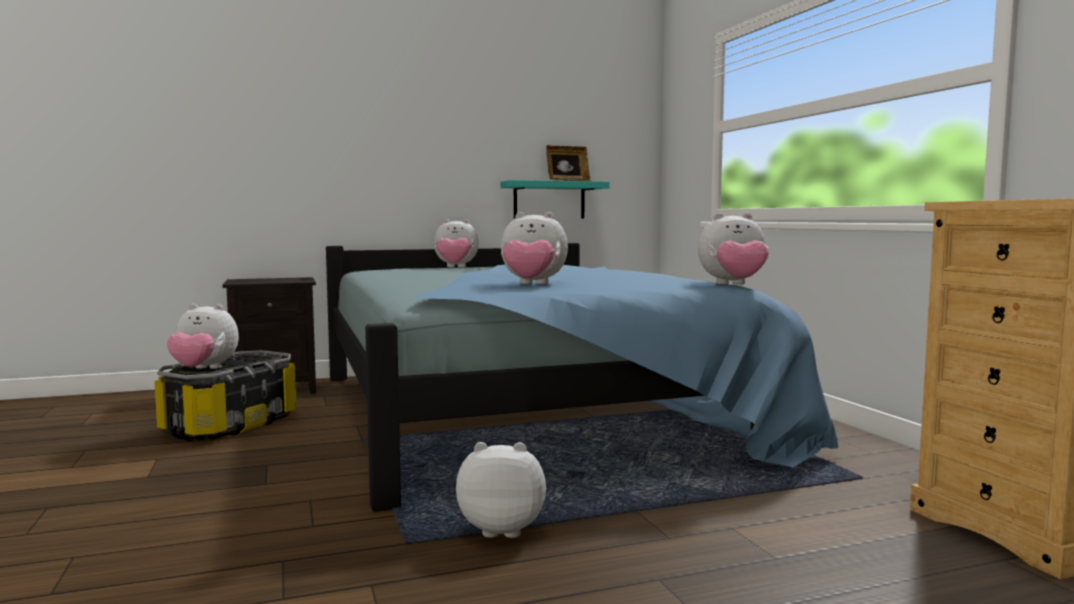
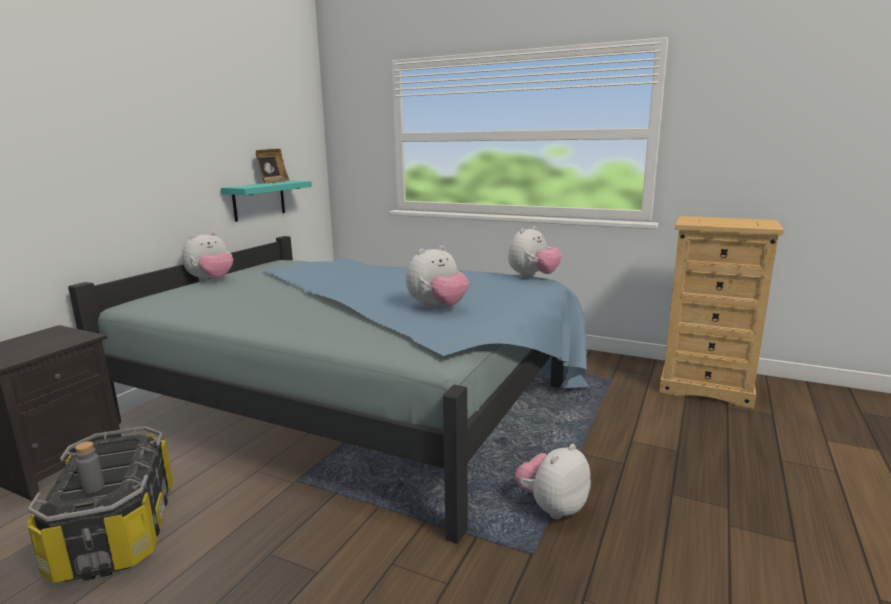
camera: 45 degrees left, 10 degrees up
plush toy [167,304,239,369] -> grey bottle [75,441,104,494]

